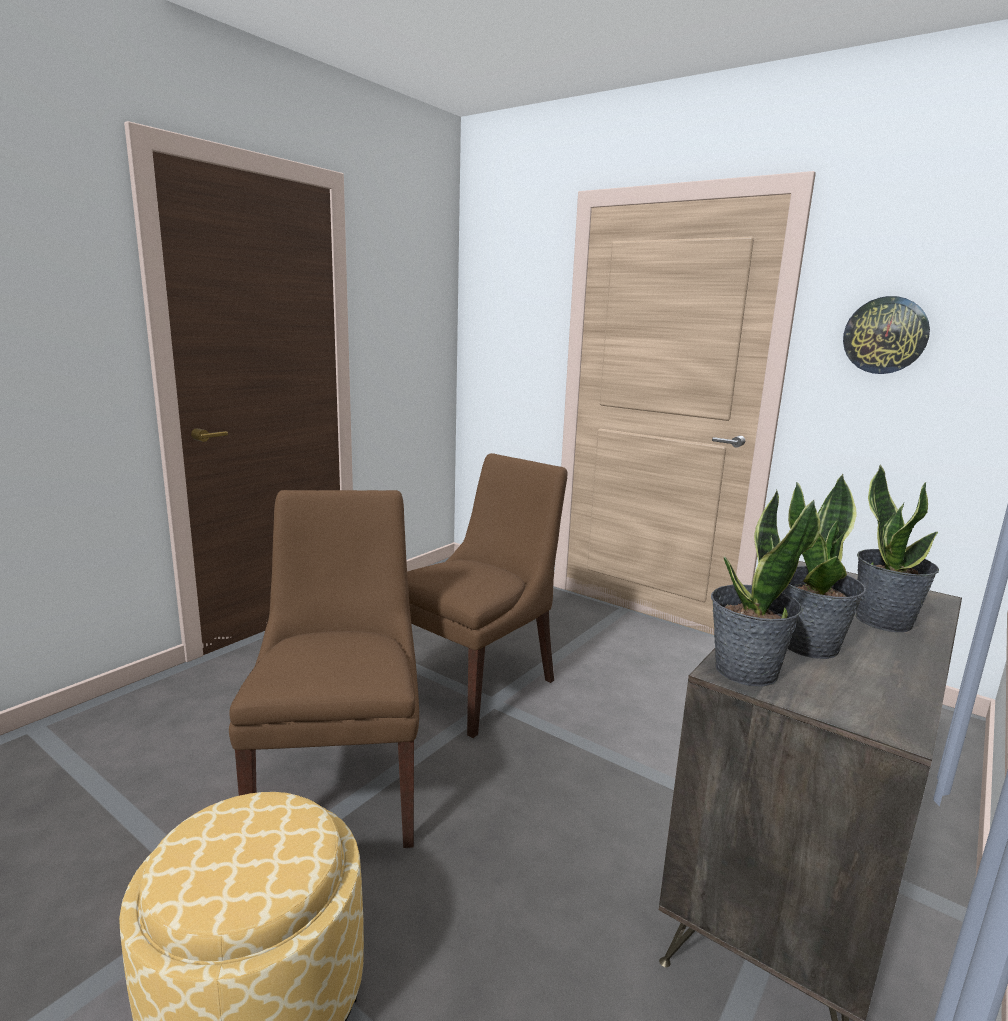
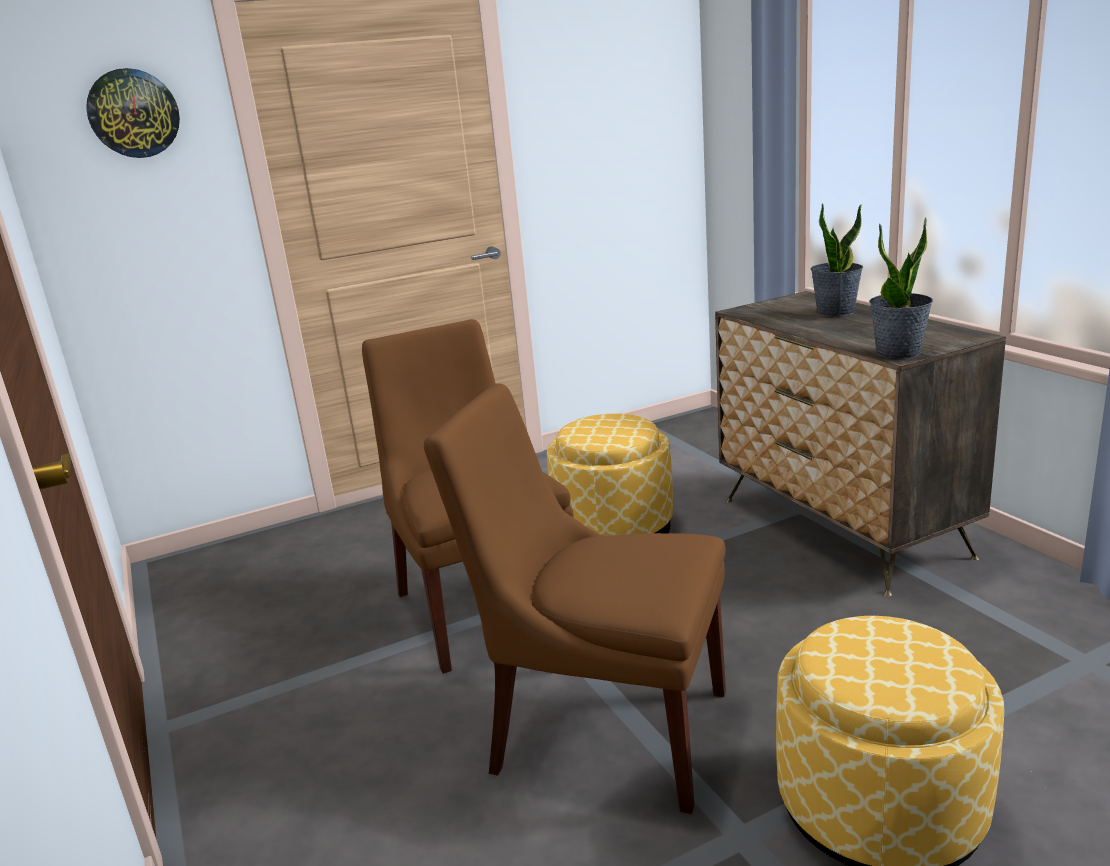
camera: 60 degrees left, 5 degrees up
potted plant [782,474,866,659] -> none
wall clock [843,296,930,374] -> wall clock moved to [86,68,180,158]
none -> ottoman [547,413,673,536]

